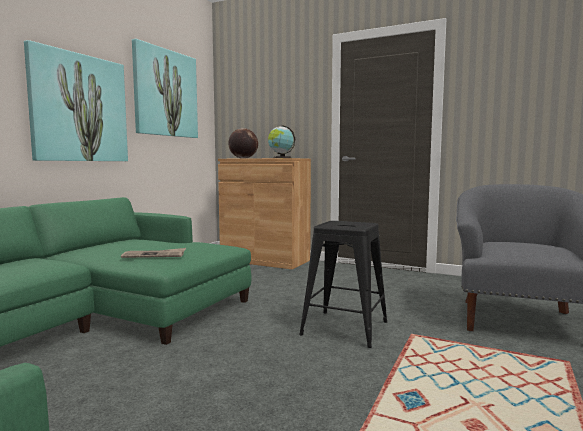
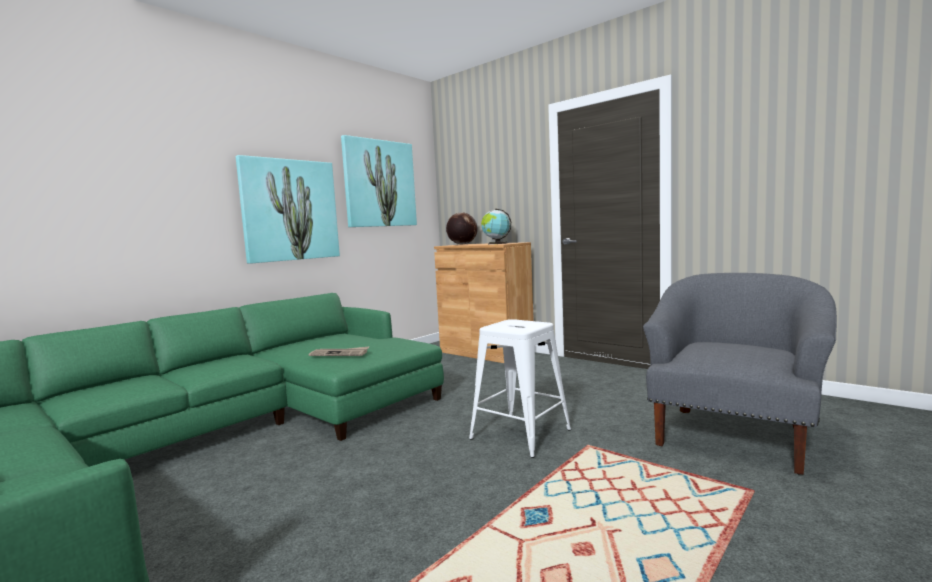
camera: 15 degrees right, 0 degrees up
black stool [299,221,387,348] -> white stool [469,319,571,458]

